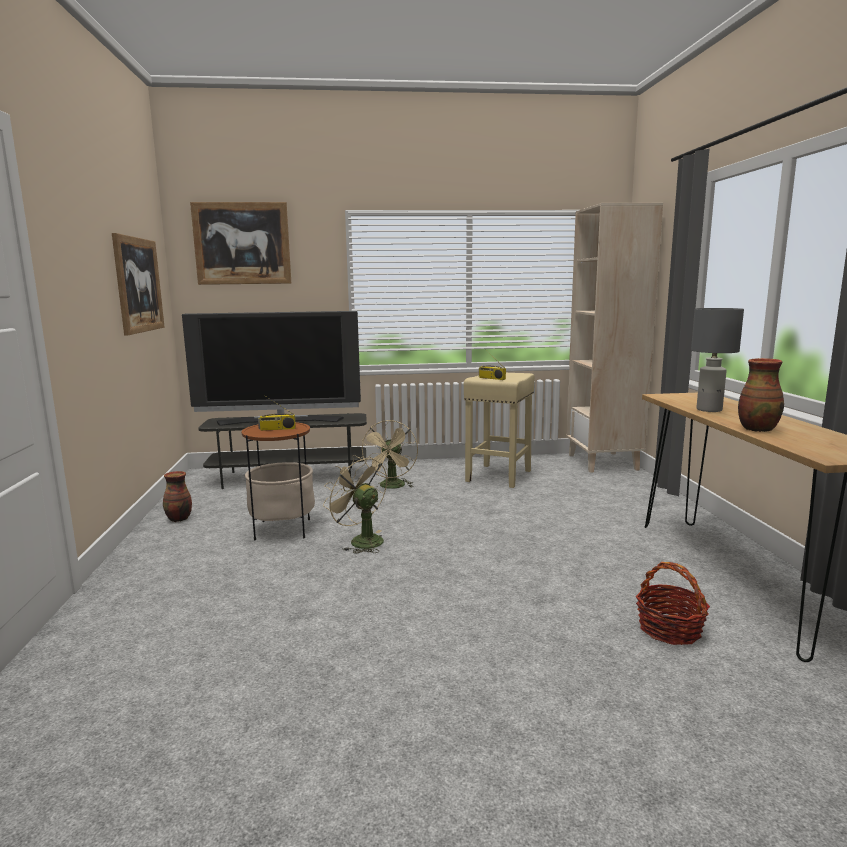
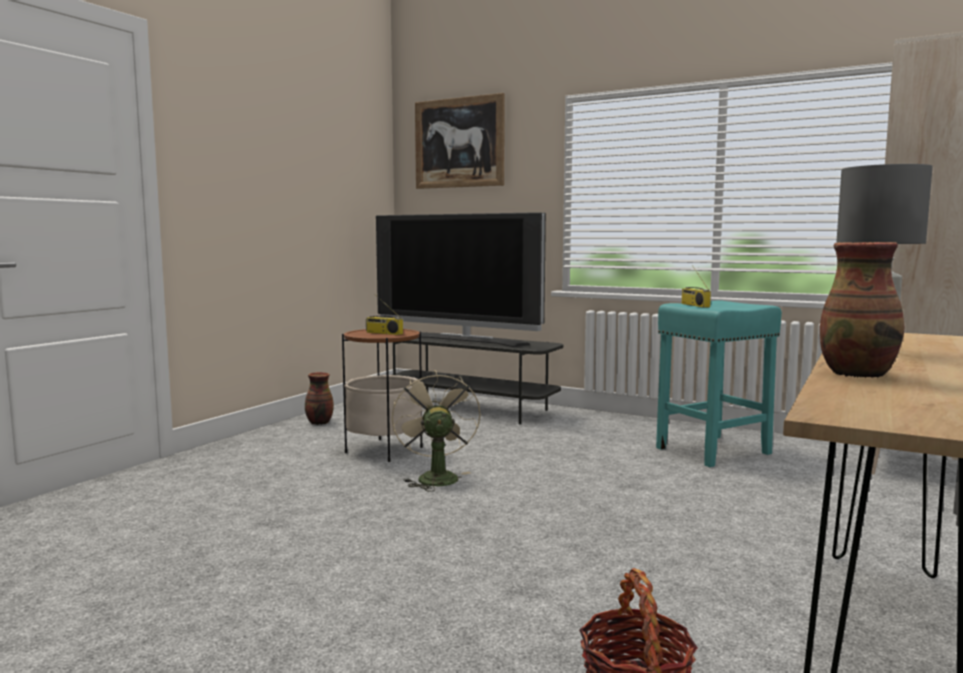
camera: 35 degrees right, 5 degrees down
picture [112,233,165,336] -> none
beige fan [360,420,418,489] -> none
beige stool [464,373,535,488] -> turquoise stool [656,300,782,467]

